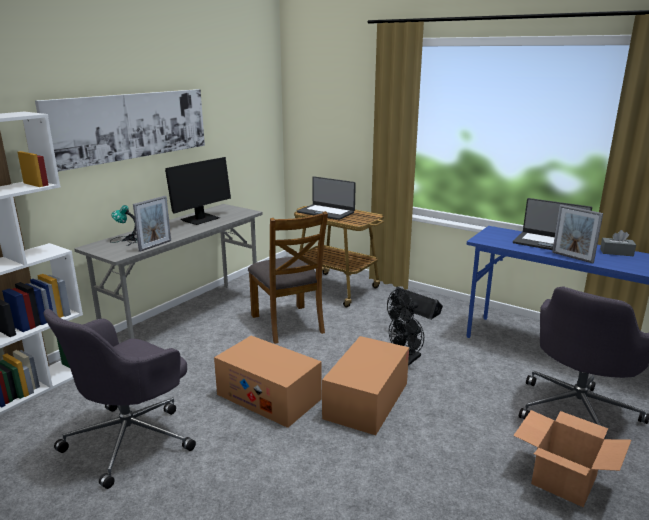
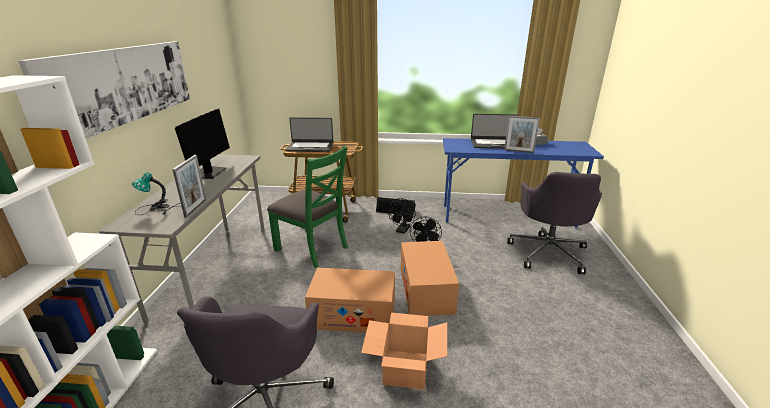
camera: 30 degrees left, 5 degrees up
brown chair [248,211,328,344] -> green chair [267,146,348,268]
cardboard box [513,410,631,507] -> cardboard box moved to [361,313,447,390]

